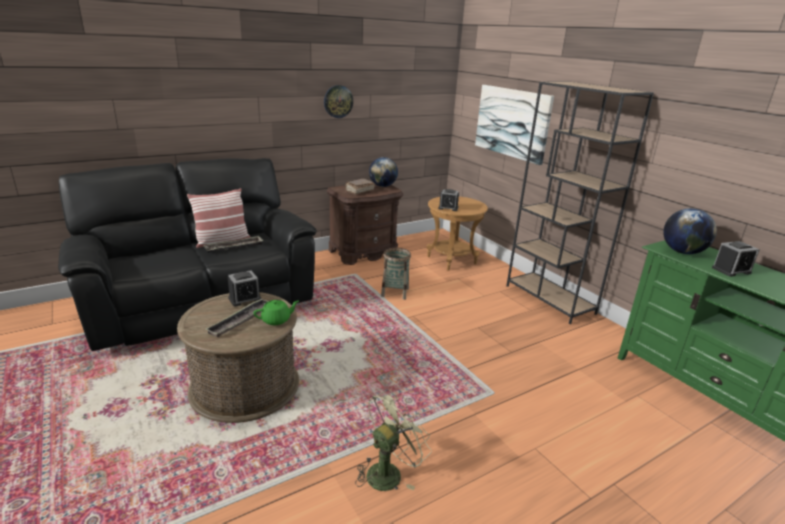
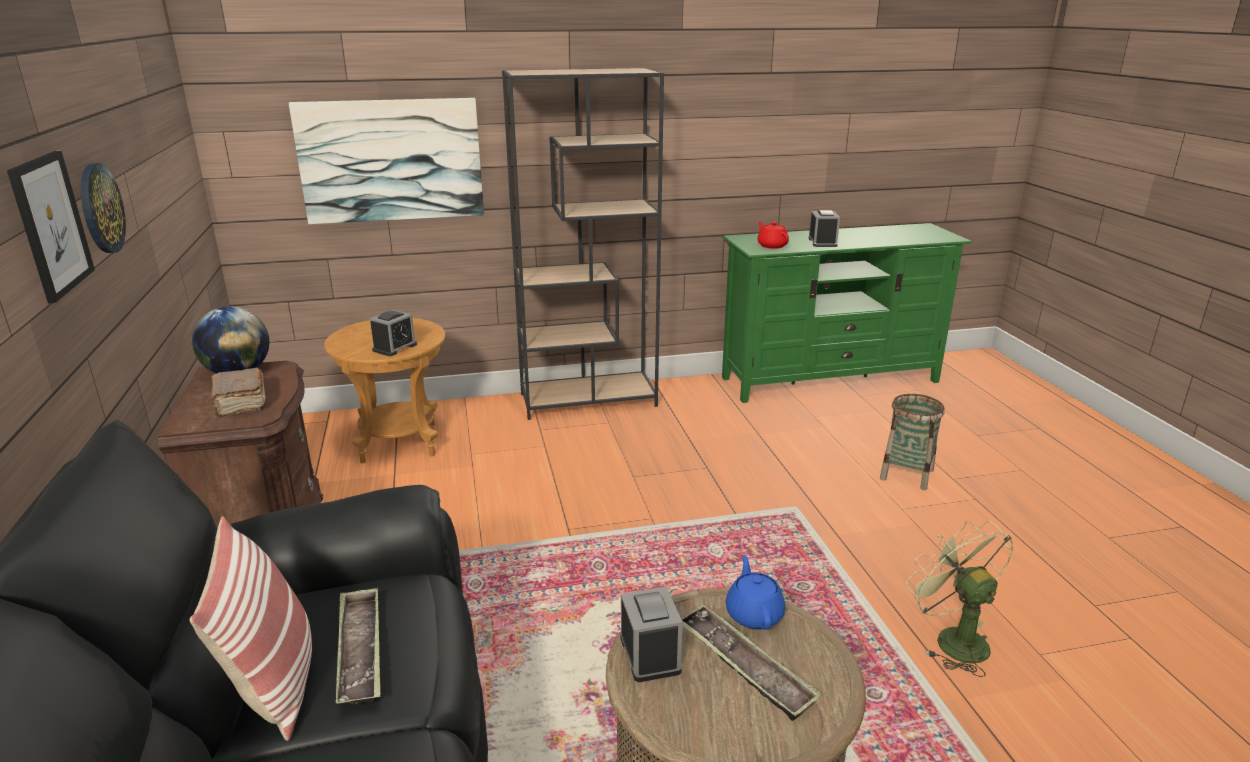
camera: 70 degrees left, 0 degrees up
green teapot [253,300,299,325] -> blue teapot [726,555,785,630]
basket [381,248,411,300] -> basket moved to [880,394,945,490]
globe [663,208,717,254] -> red teapot [757,222,789,249]
none -> picture [7,151,95,303]

